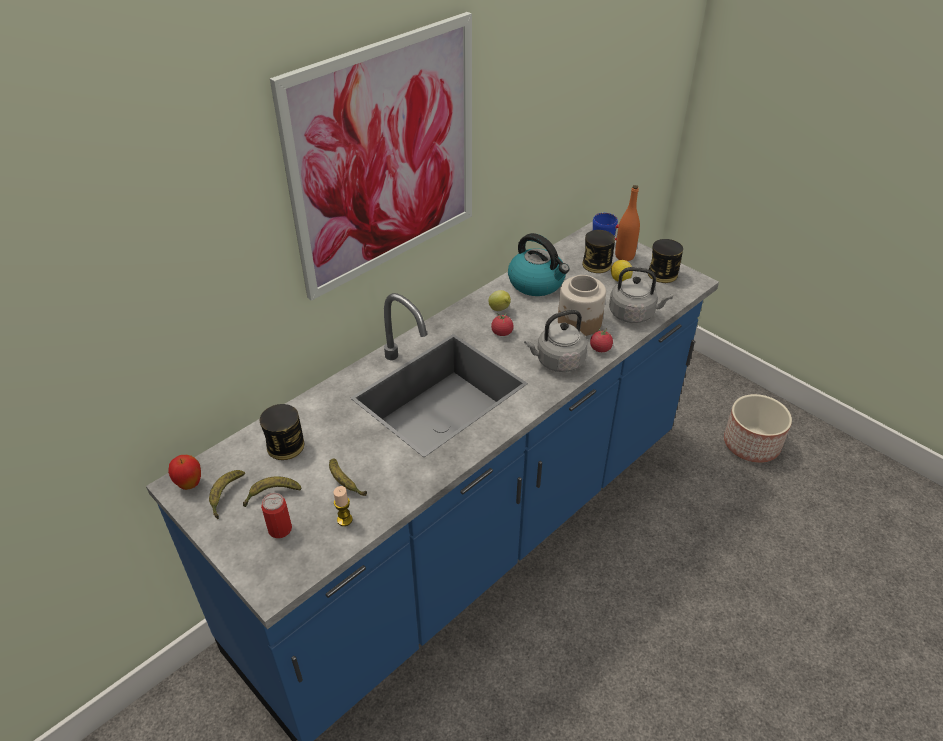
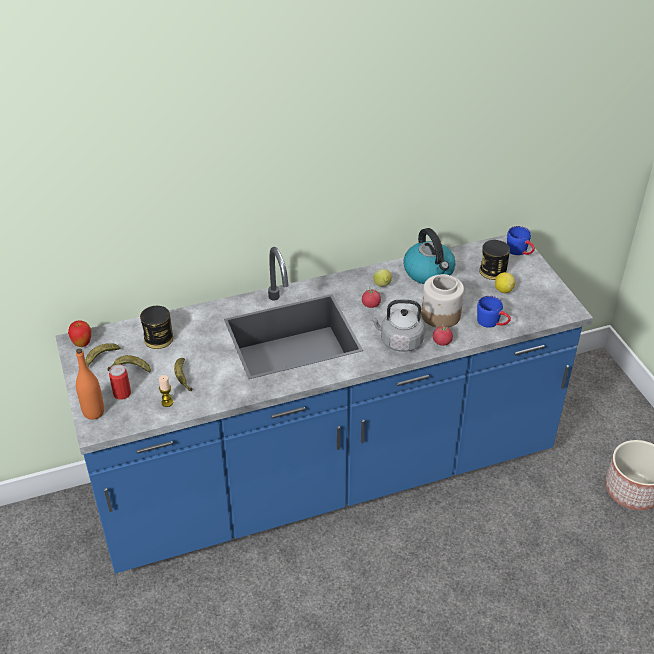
camera: 25 degrees right, 0 degrees up
picture [270,12,472,301] -> none
grey kettle [609,267,673,323] -> blue mug [477,296,511,328]
orange bottle [615,185,640,261] -> orange bottle moved to [76,349,104,420]
can [648,239,683,283] -> none

